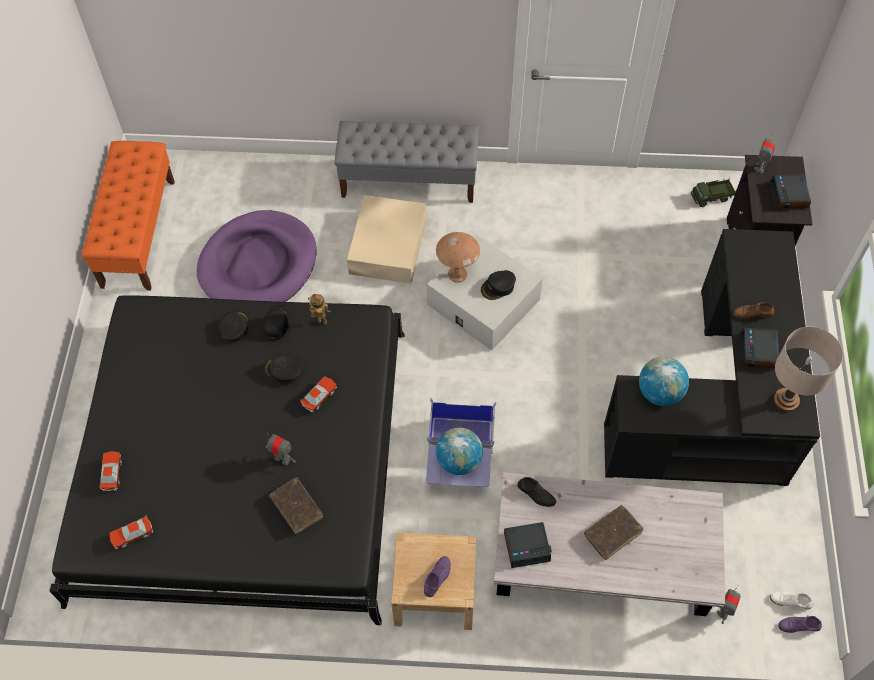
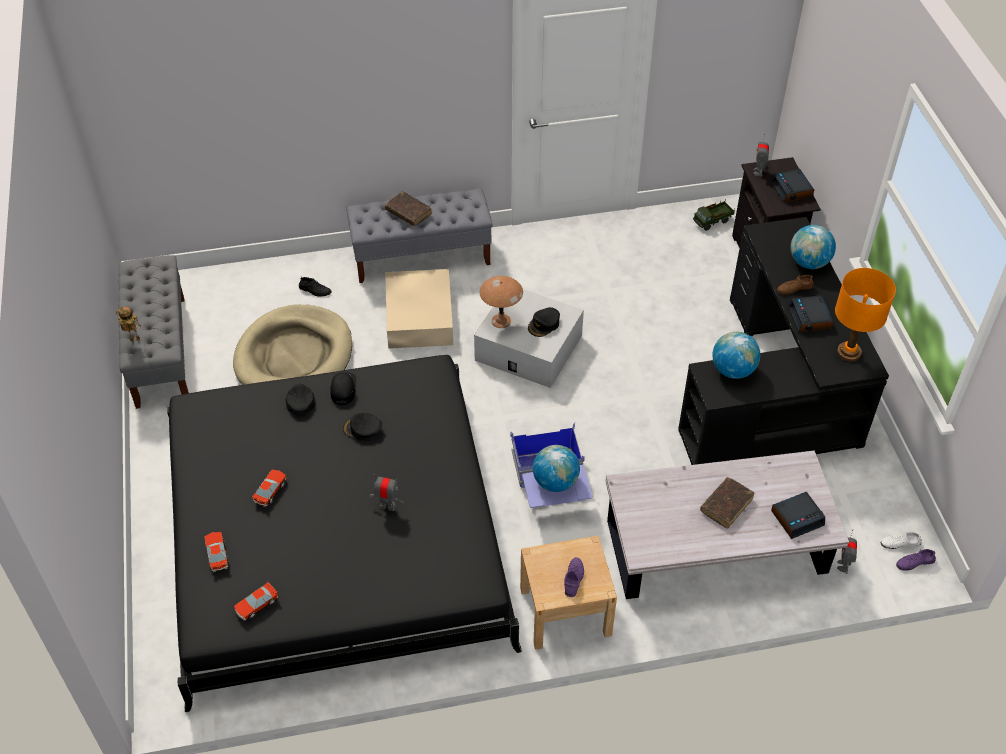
camera: 15 degrees left, 10 degrees down
orange bench [82,141,175,291] -> grey bench [118,255,189,409]
purple dog bed [197,210,317,302] -> beige dog bed [233,304,352,385]
brown book [269,477,323,534] -> brown book moved to [385,191,432,226]
toy car [300,377,337,413] -> toy car moved to [251,470,287,507]
toy robot [308,294,330,324] -> toy robot moved to [116,307,141,341]
alarm clock [504,522,552,568] -> alarm clock moved to [771,492,825,539]
black shoe [517,477,556,507] -> black shoe moved to [299,277,332,297]
beige table lamp [774,327,843,412] -> orange table lamp [835,268,896,362]
none -> globe [790,225,836,269]

